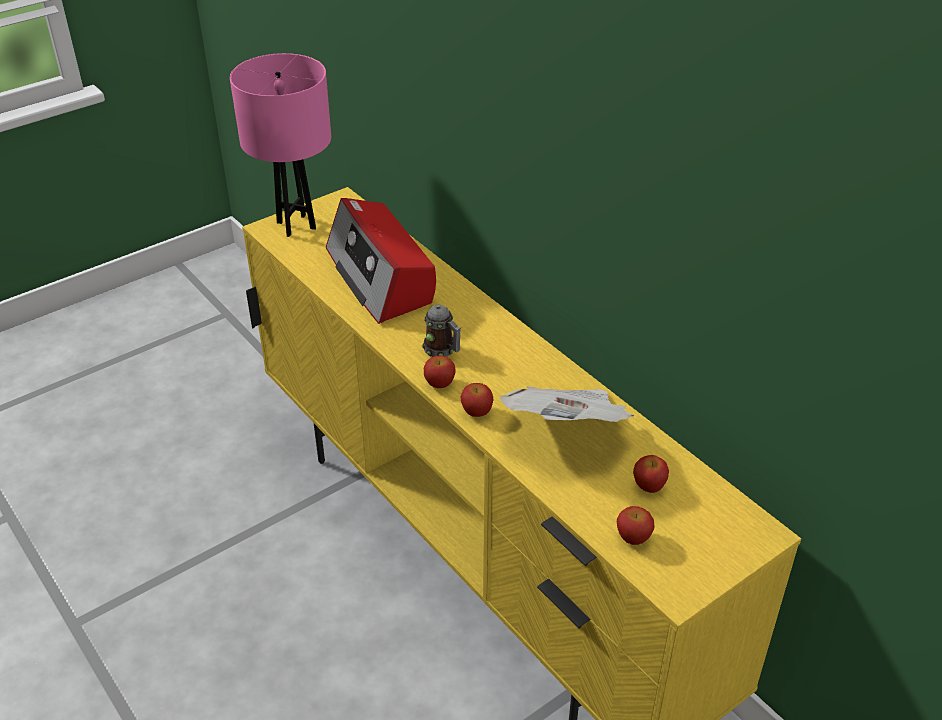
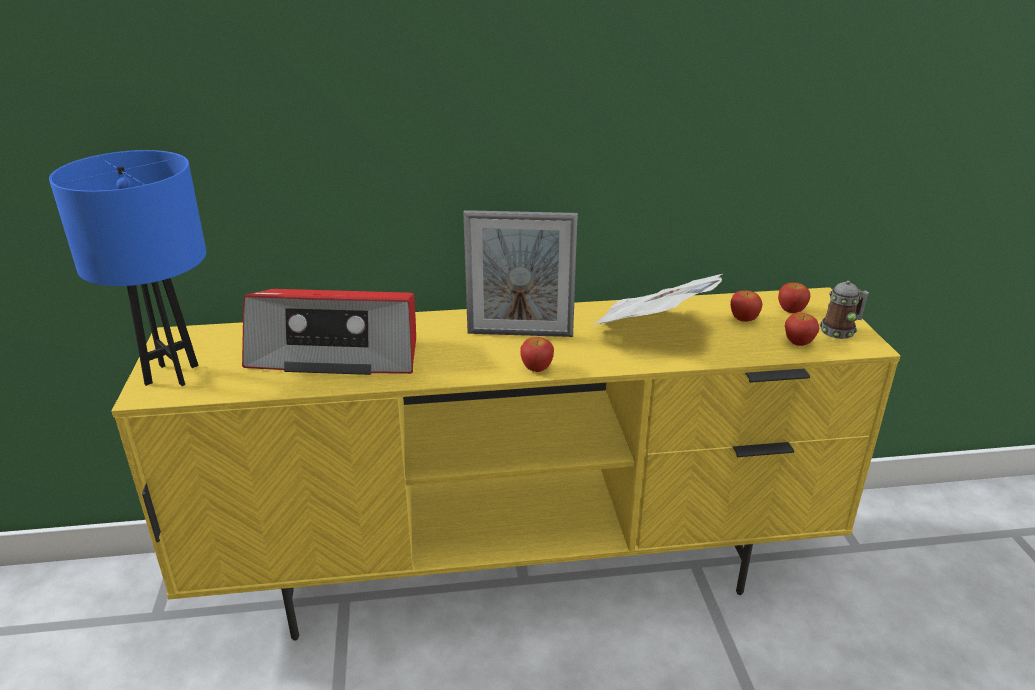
camera: 60 degrees left, 10 degrees down
pink table lamp [230,53,331,237] -> blue table lamp [49,150,206,386]
mug [422,305,461,357] -> mug moved to [819,281,869,339]
apple [461,383,493,417] -> apple moved to [778,282,810,313]
none -> picture frame [463,210,578,337]

